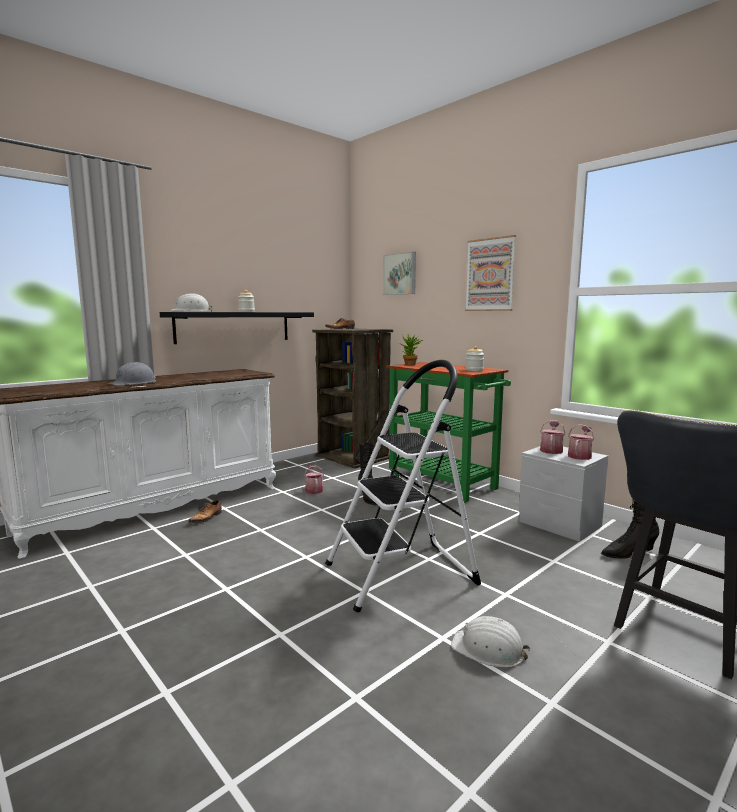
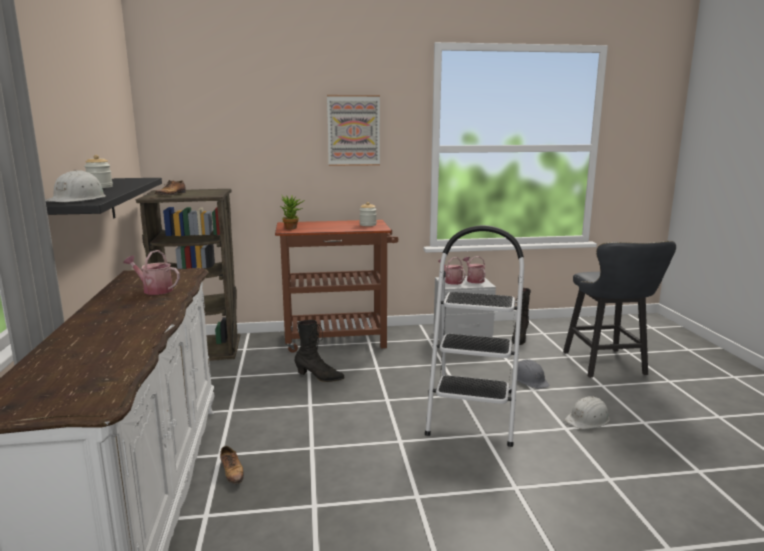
camera: 55 degrees left, 5 degrees up
grey hard hat [108,362,156,385] -> grey hard hat moved to [512,359,550,389]
watering can [304,465,324,494] -> watering can moved to [124,250,180,295]
picture [383,251,416,295] -> none
green cart [386,362,511,503] -> brown cart [275,220,398,353]

